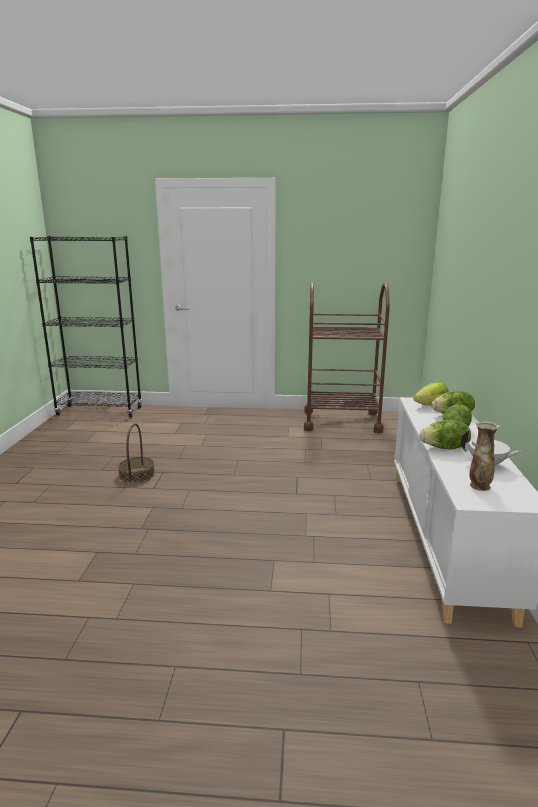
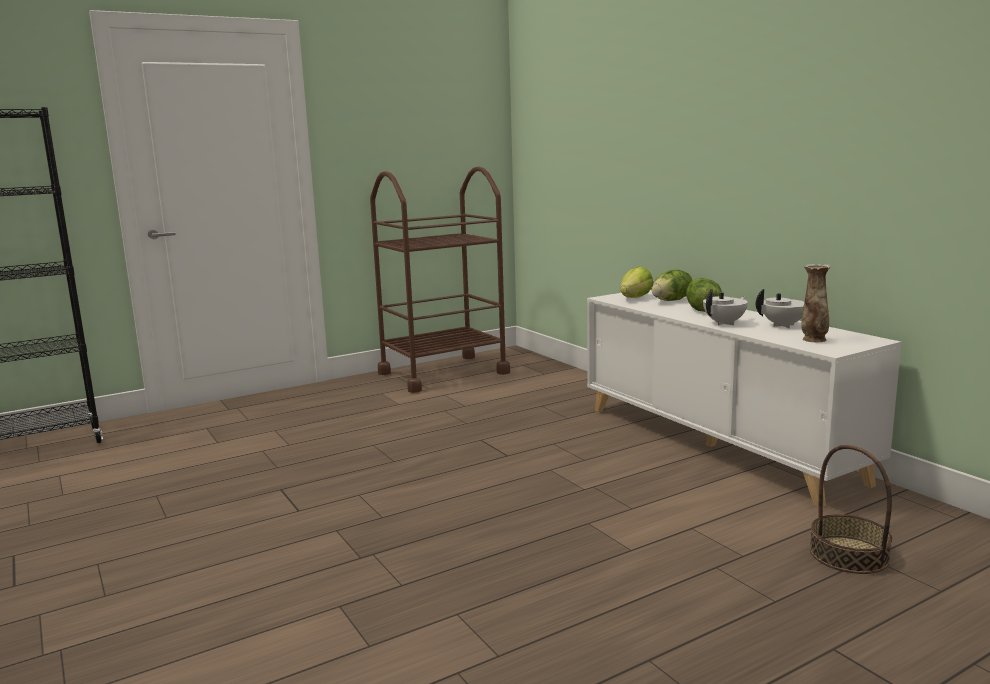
camera: 35 degrees left, 5 degrees down
basket [118,423,155,483] -> basket moved to [809,445,892,574]
lettuce [419,420,471,450] -> white teapot [703,289,748,325]

